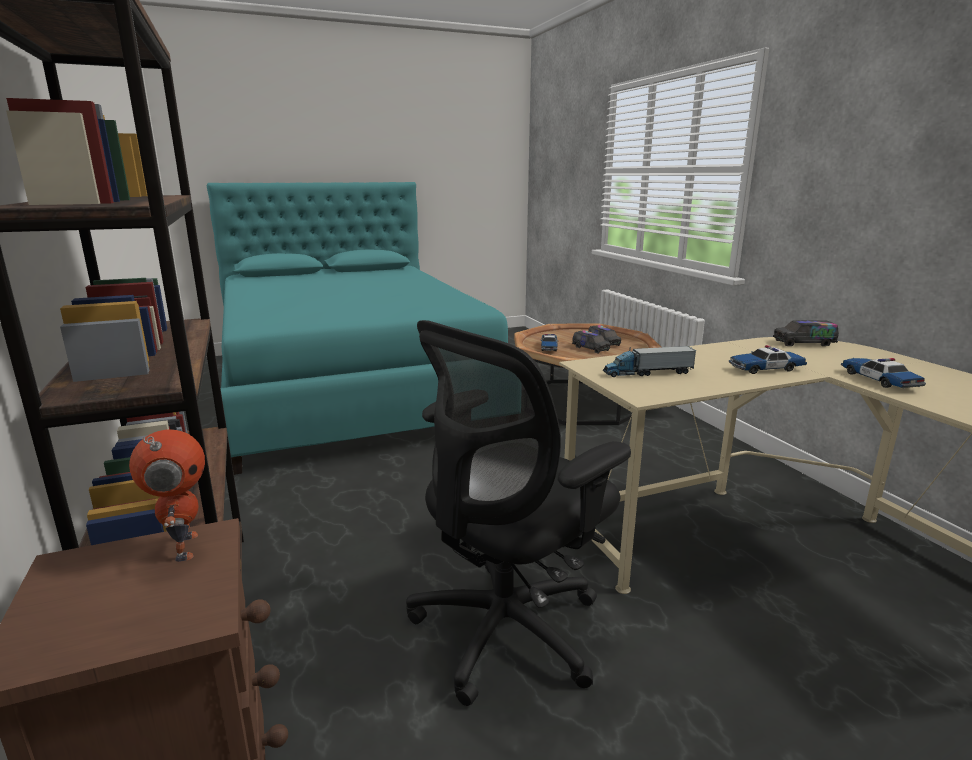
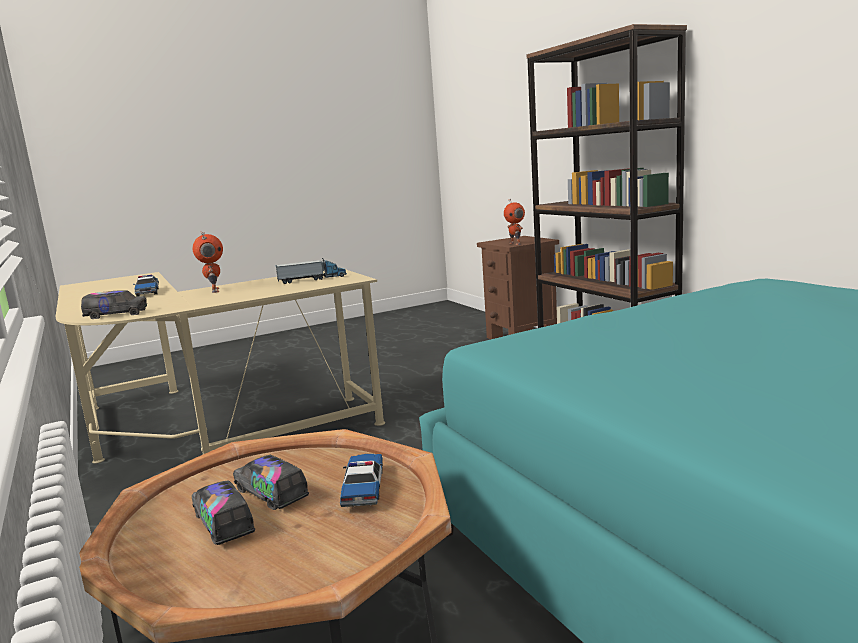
camera: 175 degrees right, 5 degrees down
black office chair [406,320,631,706] -> none
toy car [729,345,807,374] -> toy robot [192,232,223,293]

